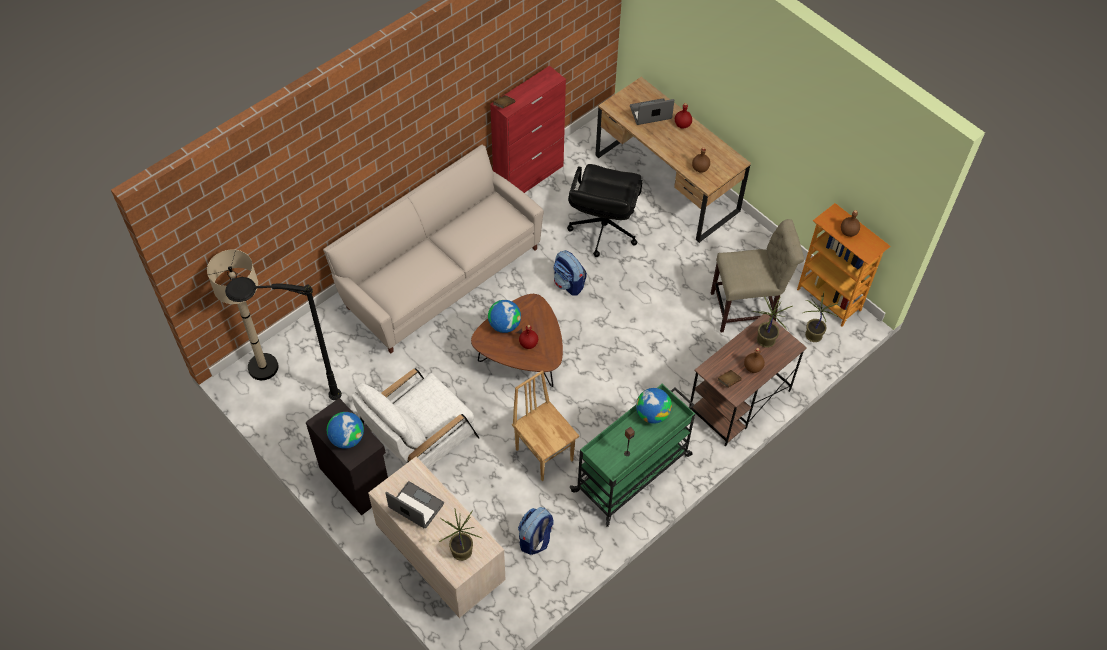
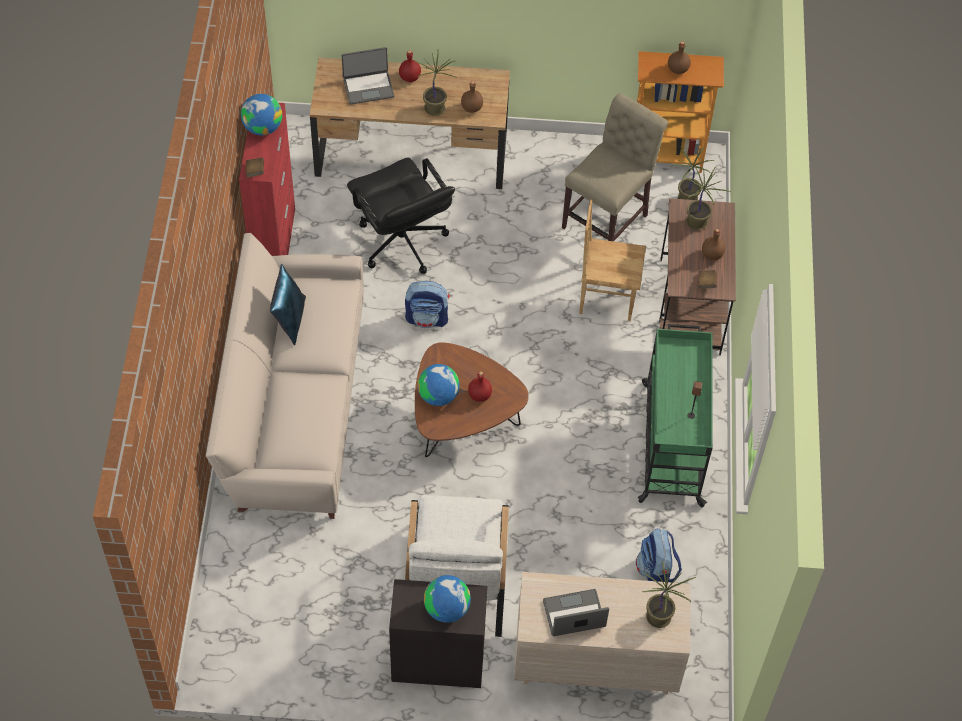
camera: 45 degrees left, 0 degrees up
beige floor lamp [207,249,278,380] -> none
black floor lamp [225,277,342,400] -> none
brown chair [512,370,579,481] -> brown chair moved to [579,200,646,321]
laptop [630,98,674,125] -> laptop turned 135 degrees counterclockwise [342,47,394,105]
globe [636,388,672,424] -> globe moved to [241,94,282,135]
none -> blue pillow [270,264,306,345]
none -> potted plant [414,49,457,116]

